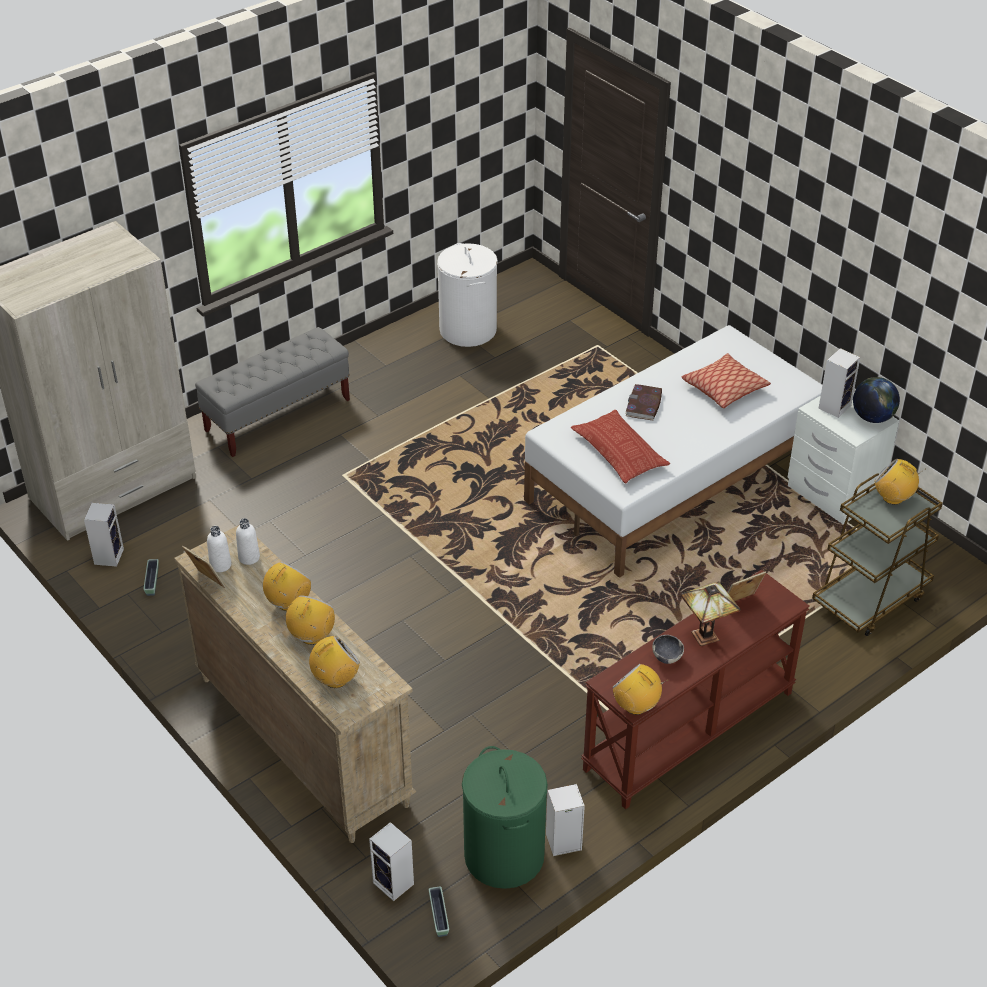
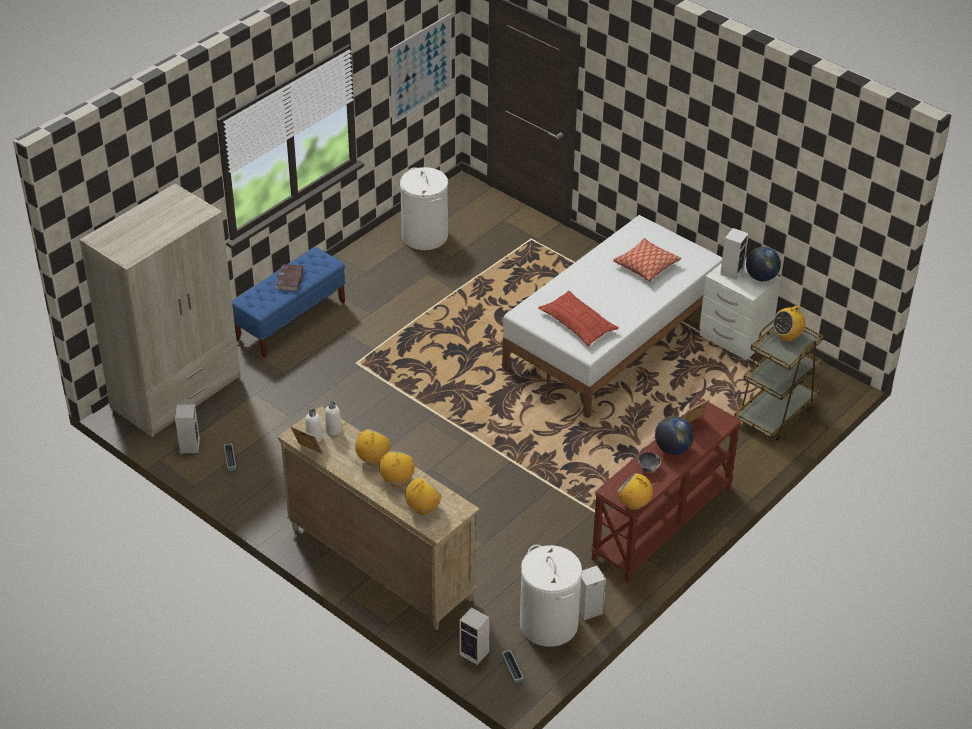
camera: 10 degrees left, 0 degrees up
grey bench [195,327,350,457] -> blue bench [232,247,345,358]
green laundry basket [462,746,548,889] -> white laundry basket [520,545,582,647]
book [625,384,662,420] -> book moved to [276,264,303,291]
table lamp [681,581,741,646] -> globe [655,416,694,455]
radio [874,459,926,505] -> radio turned 60 degrees counterclockwise [773,306,805,341]
none -> picture [390,13,452,124]

